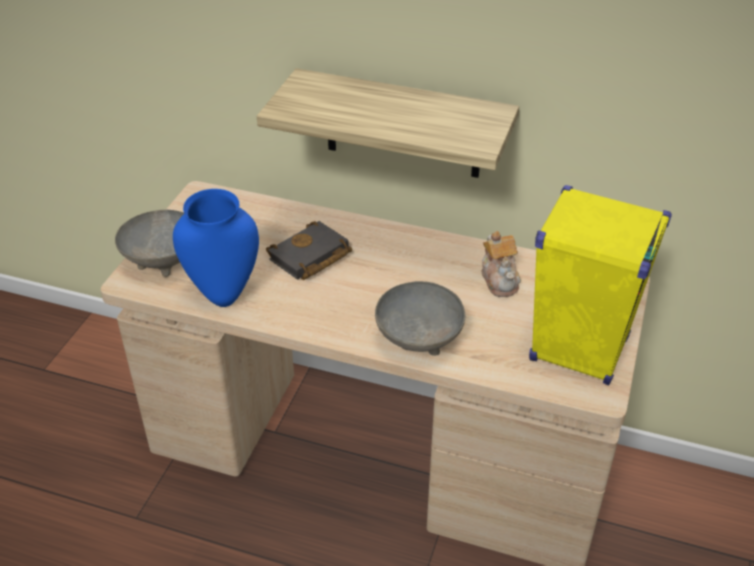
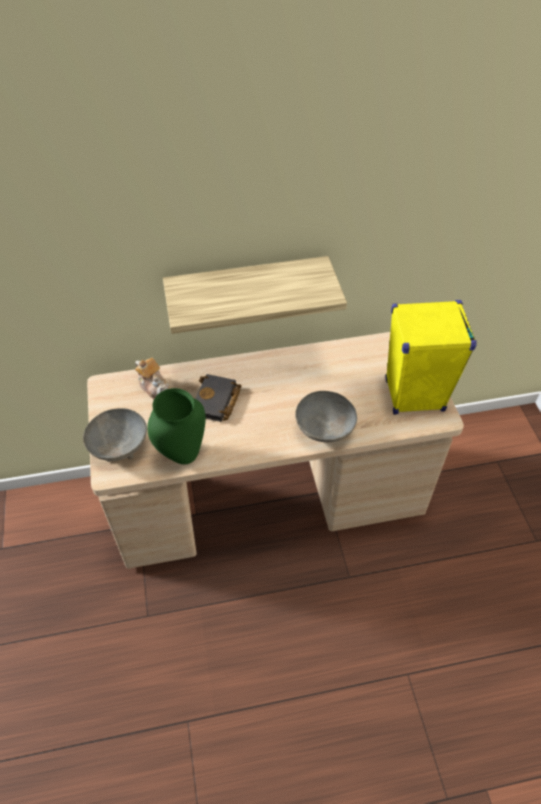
camera: 30 degrees left, 10 degrees up
blue vase [173,189,259,307] -> green vase [147,388,206,464]
teapot [482,231,521,297] -> teapot moved to [135,358,169,399]

